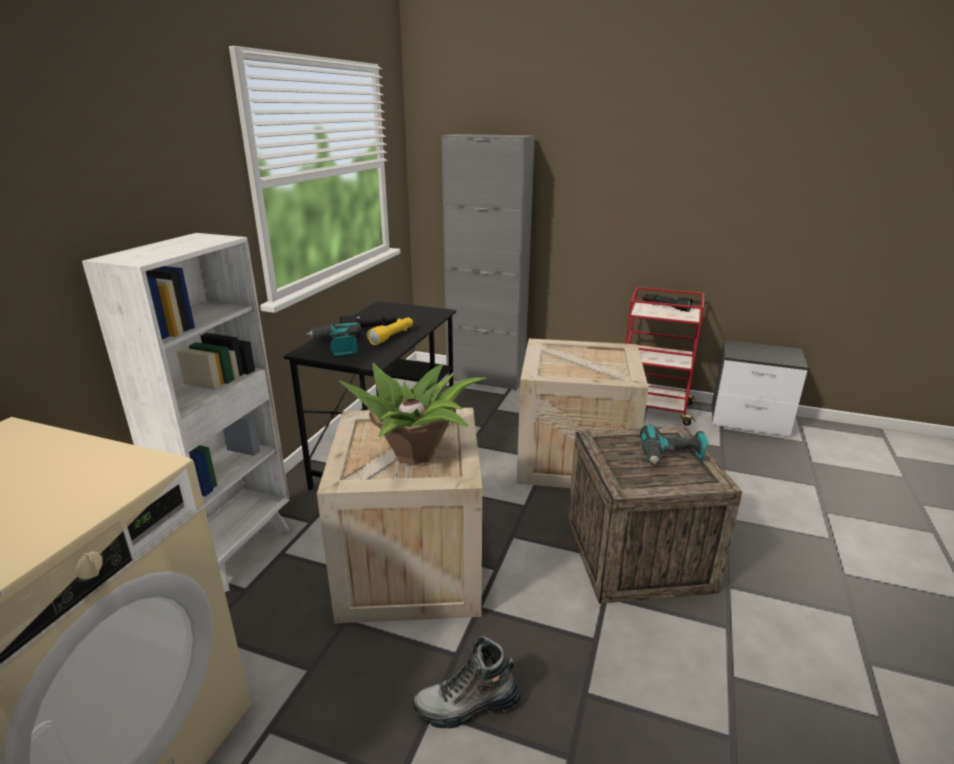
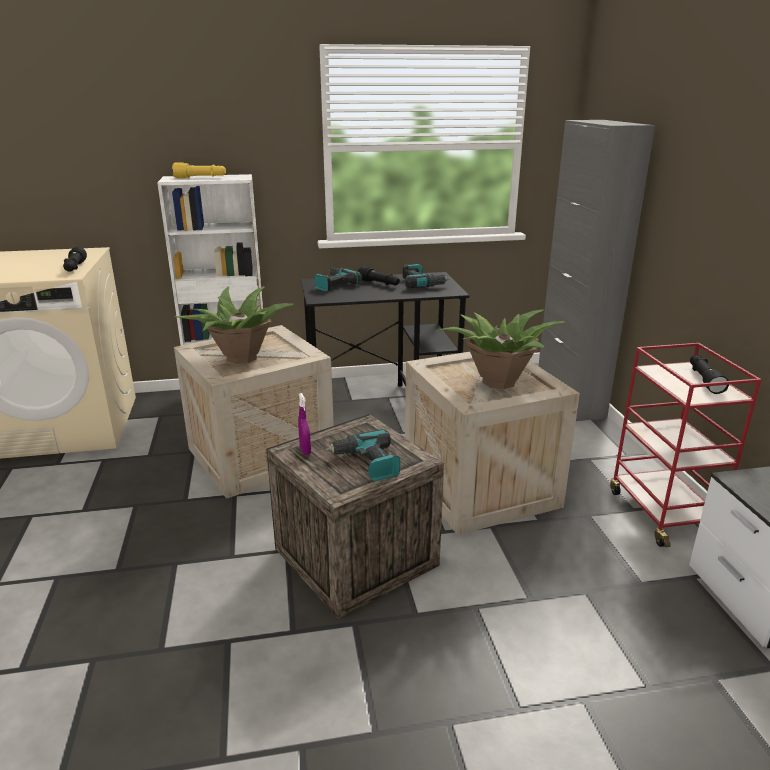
camera: 60 degrees right, 0 degrees up
yellow flashlight [367,317,413,345] -> yellow flashlight moved to [172,163,226,178]
boot [413,636,521,728] -> none
none -> black flashlight [63,247,87,272]
none -> purple spray bottle [298,393,311,455]
none -> power drill [403,264,450,288]
none -> potted plant [436,309,565,389]

